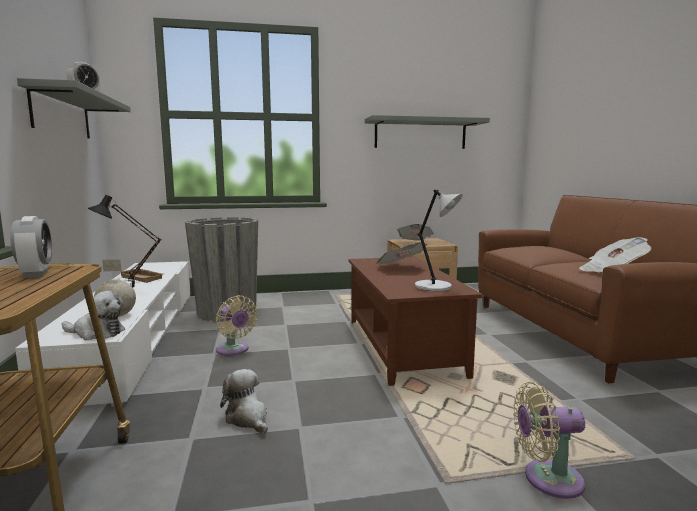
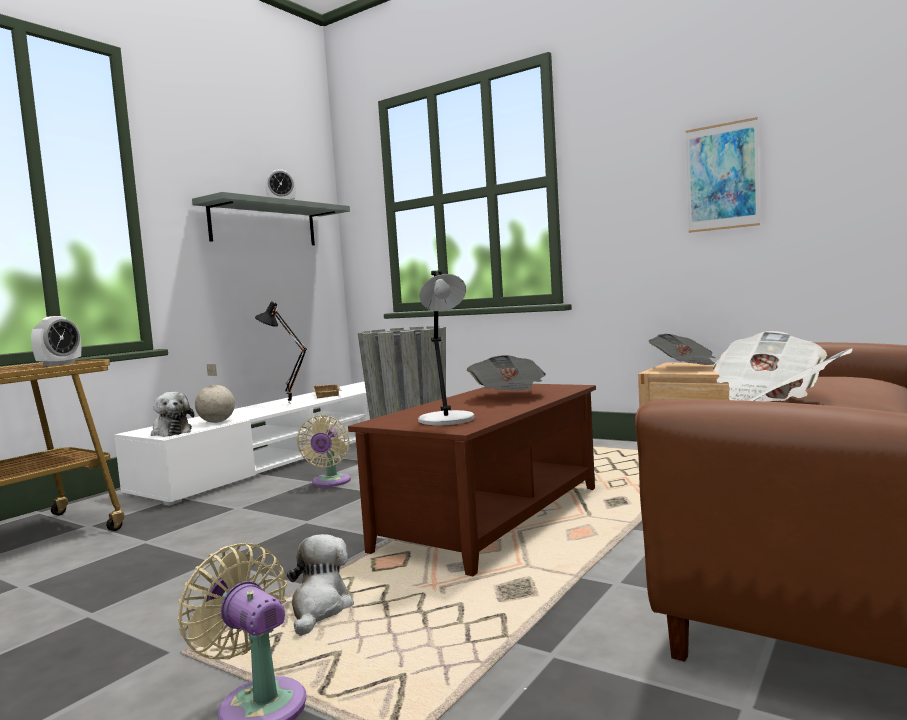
camera: 45 degrees right, 5 degrees down
plush toy [220,369,268,434] -> plush toy moved to [287,534,354,636]
grey shelf [365,115,490,149] -> picture [686,117,760,233]
none -> newspaper [713,331,827,402]

